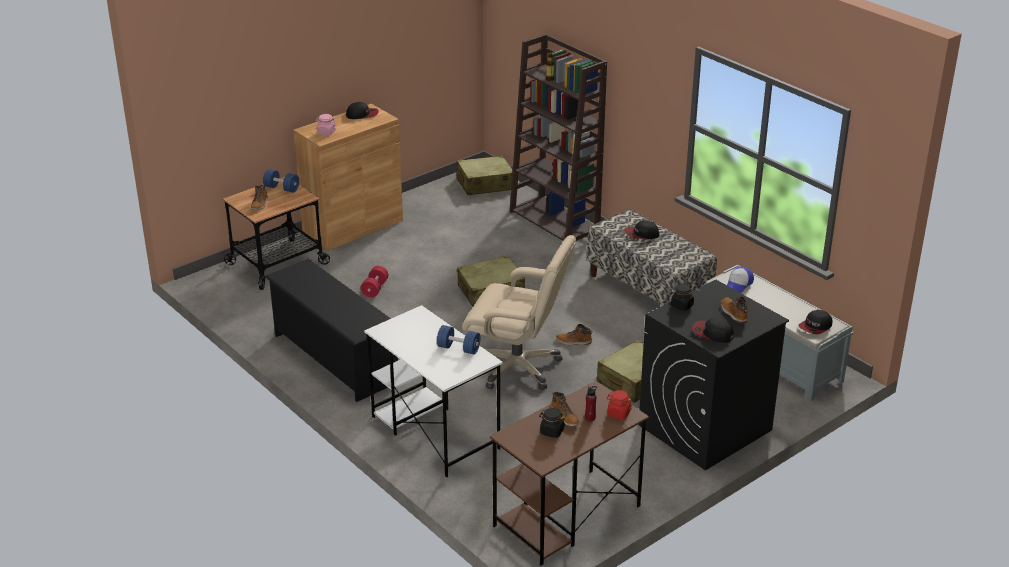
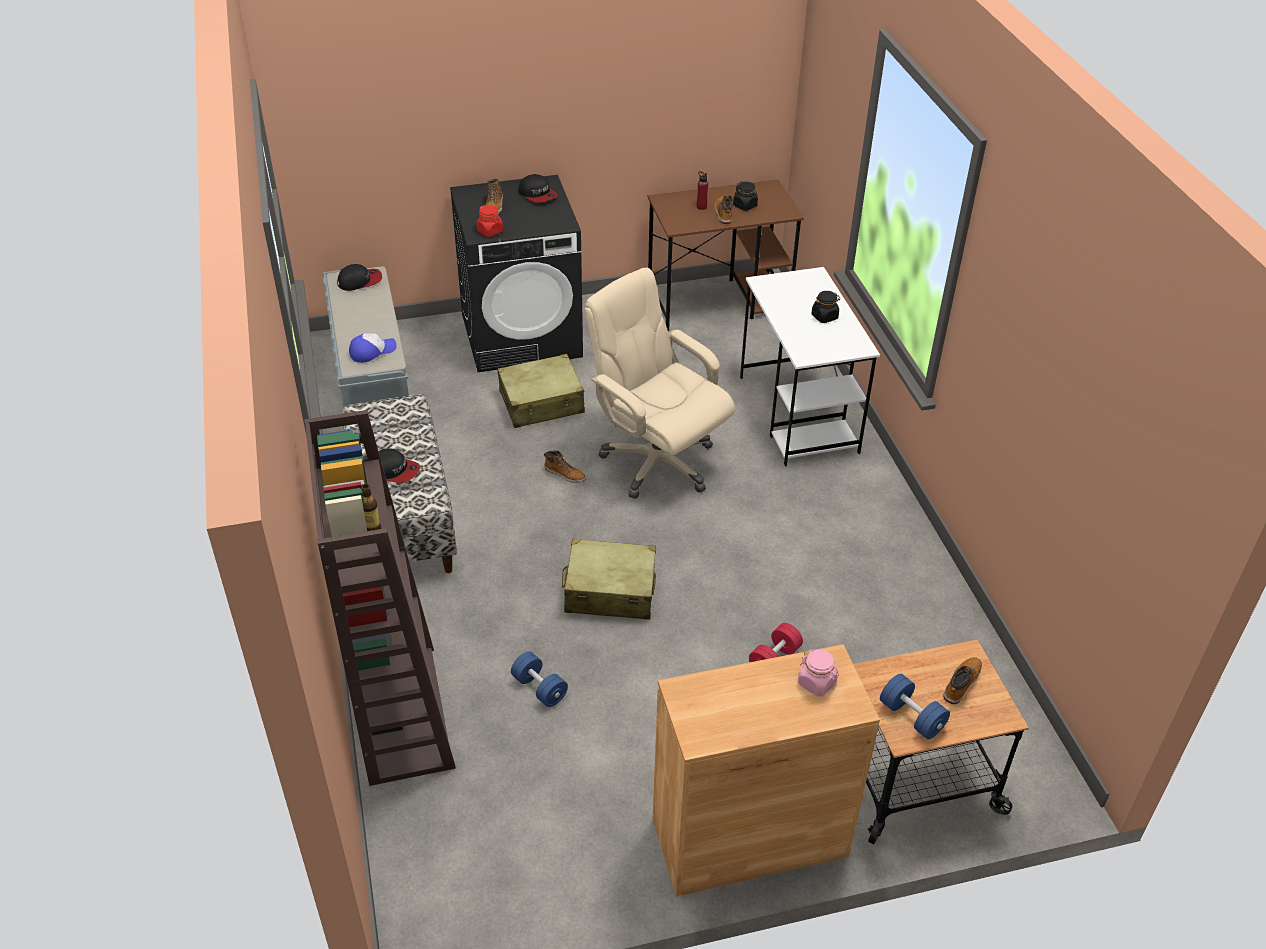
camera: 155 degrees left, 10 degrees up
black shoe rack [264,259,398,402] -> none
cap [346,102,379,119] -> none
blue dumbbell [437,325,481,354] -> blue dumbbell moved to [511,651,568,707]
beige suitcase [456,155,513,195] -> none
red jar [606,390,632,419] -> red jar moved to [476,205,503,237]
black jar [671,283,694,311] -> black jar moved to [811,291,840,323]

